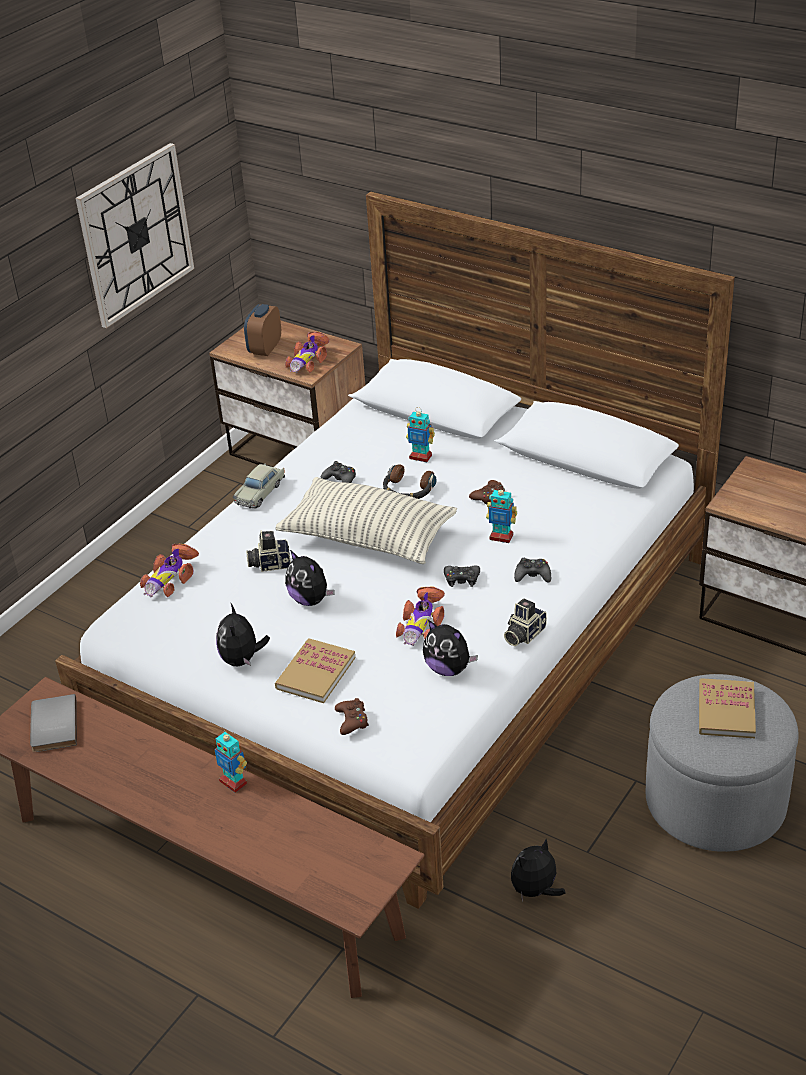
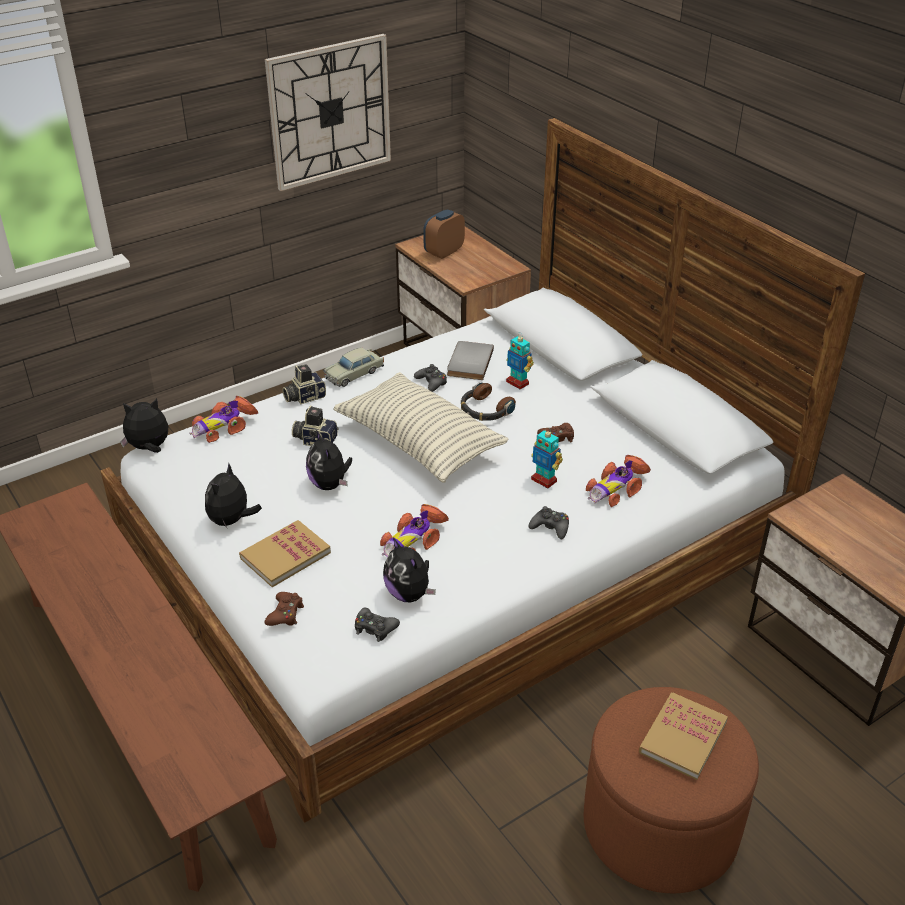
camera: 20 degrees right, 0 degrees up
grey book [30,694,77,752] -> grey book moved to [447,341,494,380]
toy robot [214,731,247,793] -> none
toy car [285,332,330,373] -> toy car moved to [586,455,651,507]
black game controller [444,565,480,587] -> black game controller moved to [355,608,400,642]
camera [504,598,547,646] -> camera moved to [282,364,326,404]
plush toy [511,838,565,902] -> plush toy moved to [120,398,168,453]
grey ottoman [645,674,799,852] -> brown ottoman [584,687,759,894]

